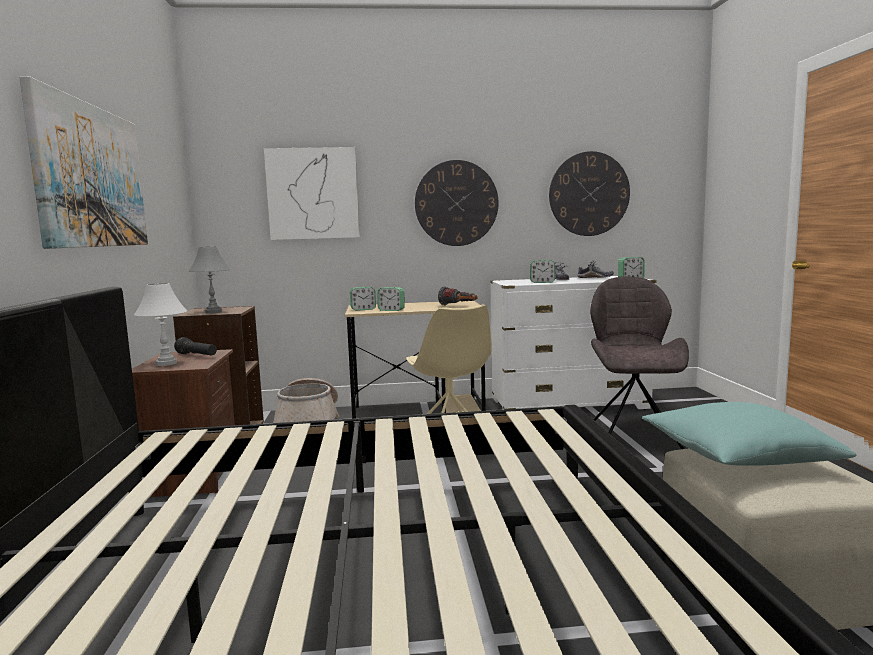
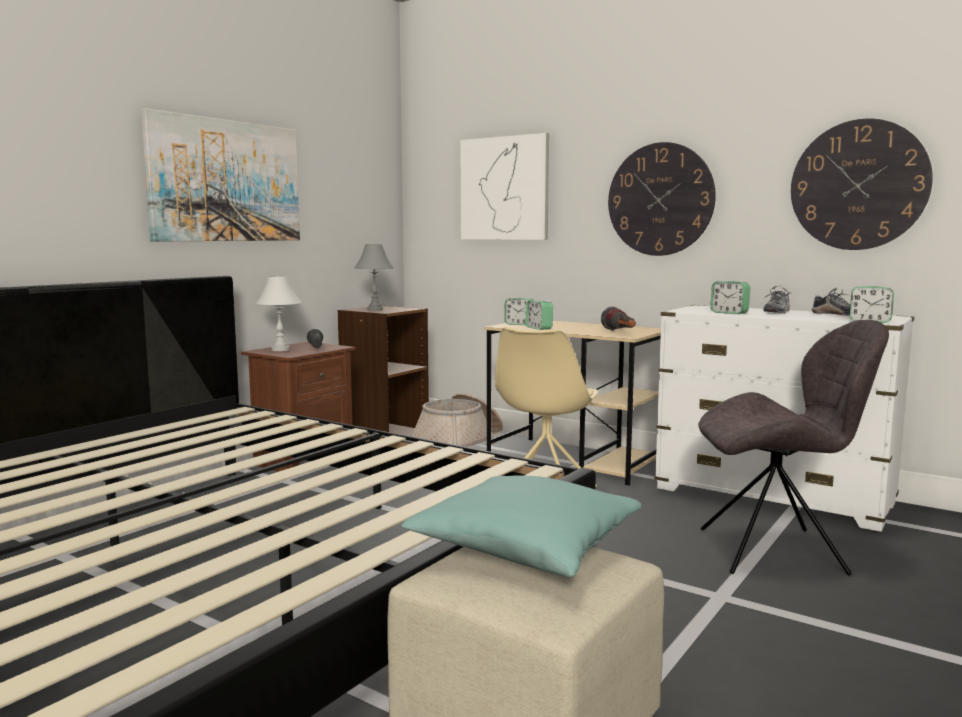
camera: 40 degrees right, 0 degrees up
grey chair [590,276,689,449] -> grey chair turned 45 degrees clockwise [698,320,889,576]

